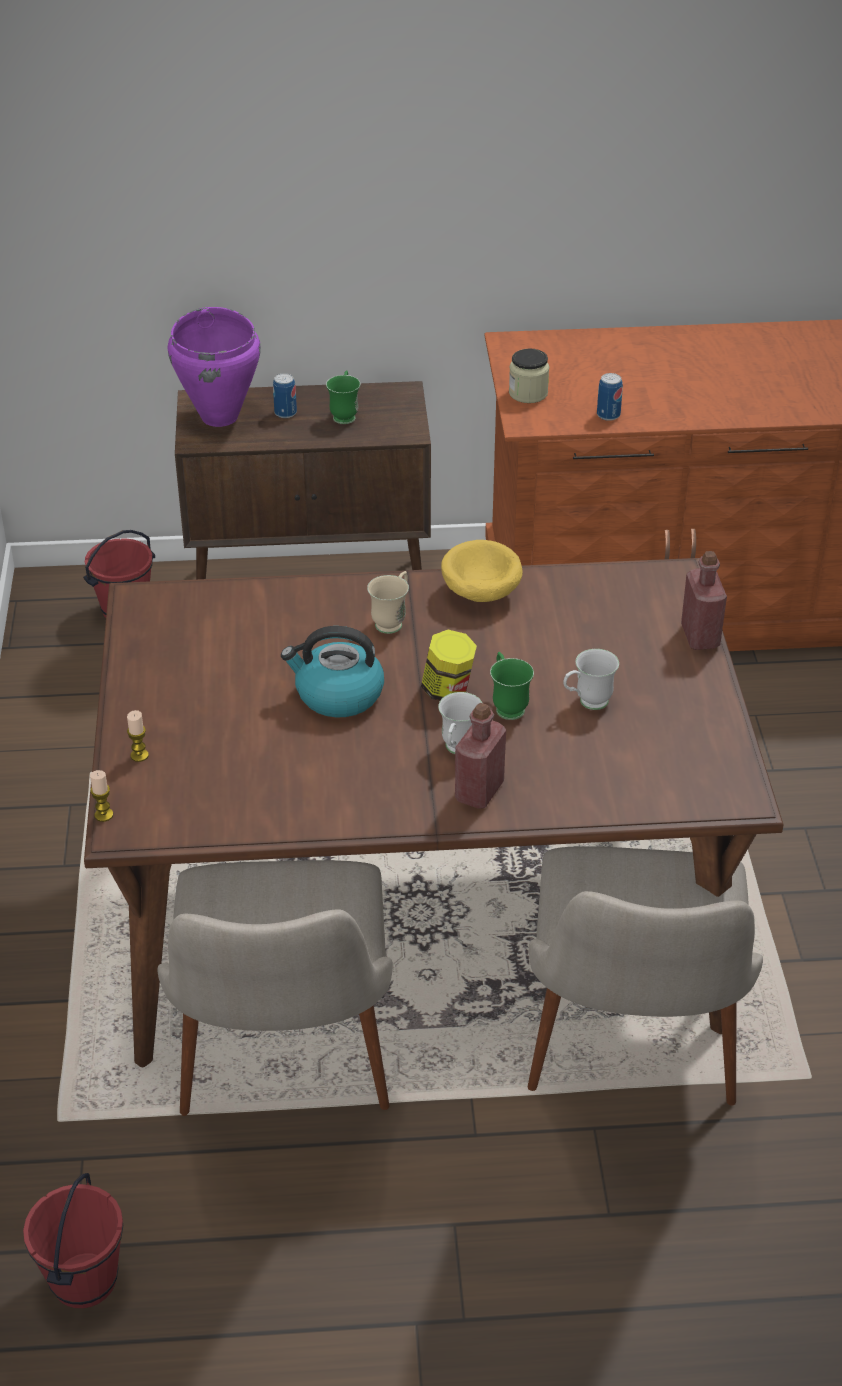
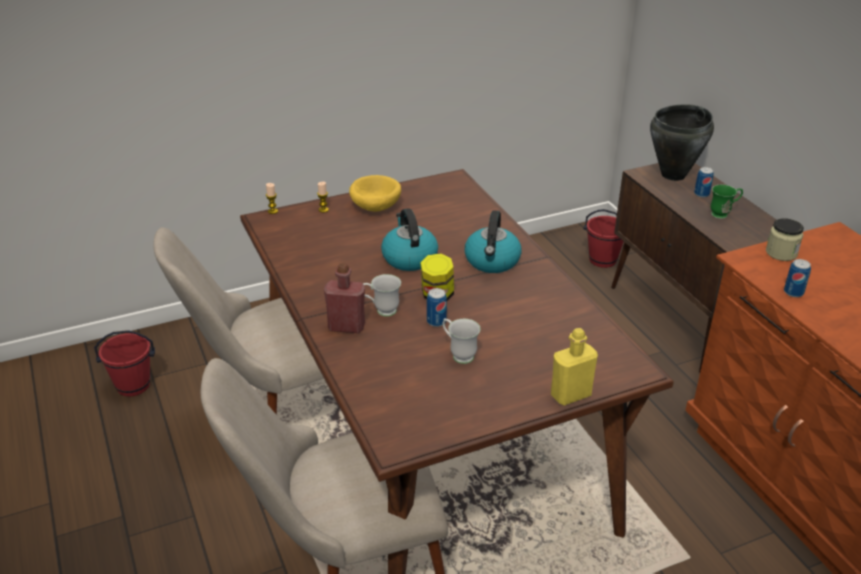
camera: 70 degrees right, 5 degrees down
purple cooking pot [168,307,261,427] -> black cooking pot [650,104,714,181]
beige mug [367,571,409,634] -> kettle [465,210,522,273]
yellow bowl [441,540,522,602] -> yellow bowl moved to [349,175,401,212]
green mug [490,652,534,720] -> can [427,288,447,327]
red bottle [681,551,727,650] -> yellow bottle [551,328,598,406]

